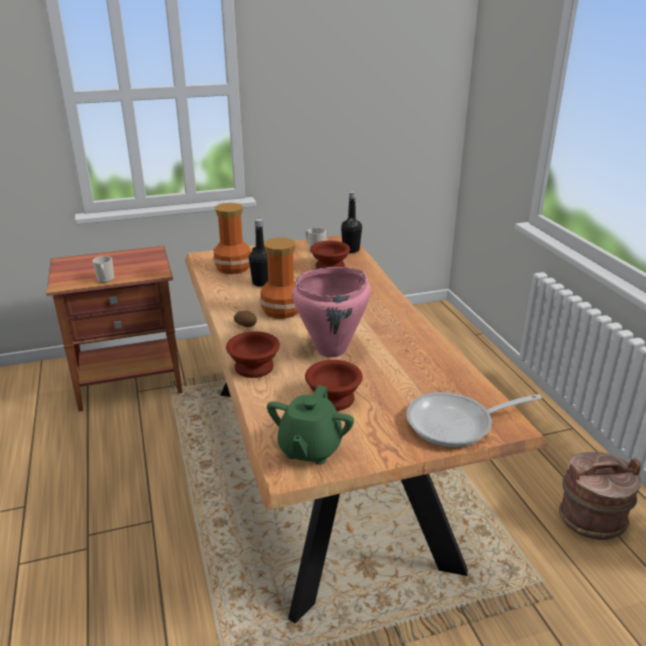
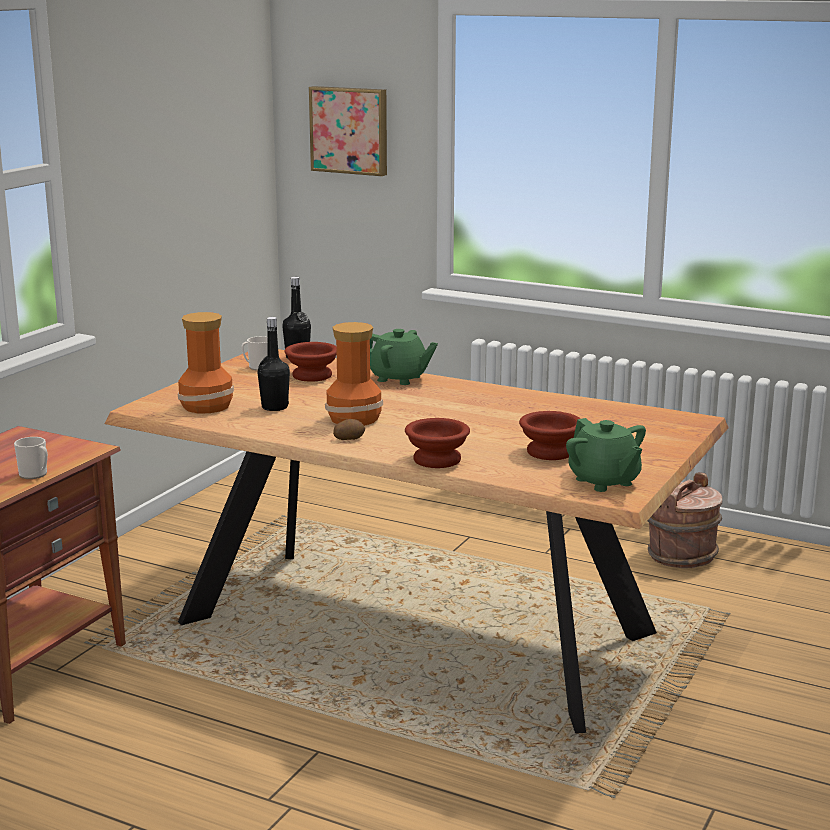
camera: 45 degrees left, 10 degrees down
pink cooking pot [292,267,371,358] -> none
frying pan [406,392,542,447] -> none
none -> picture [309,86,387,176]
none -> green teapot [370,329,438,385]

